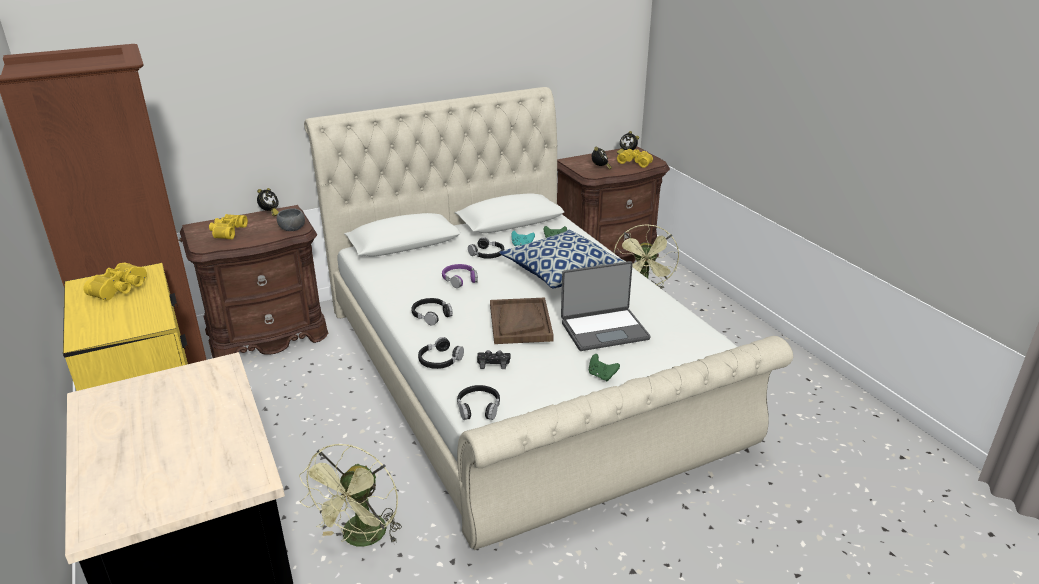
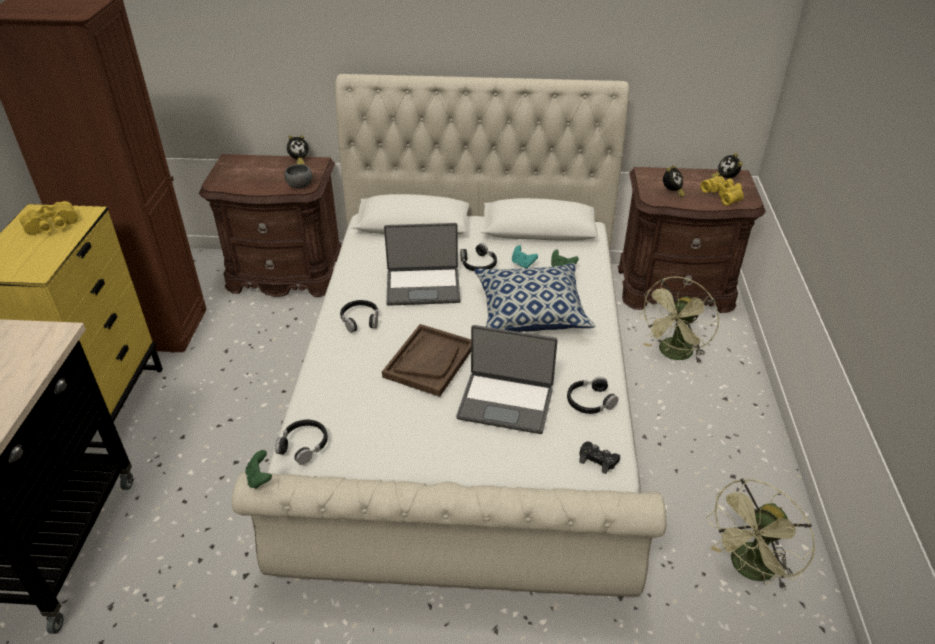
camera: 30 degrees right, 10 degrees up
yellow binoculars [209,214,248,239] -> none
green fan [299,444,402,547] -> green fan moved to [706,478,815,591]
black headphones [418,337,464,369] -> black headphones moved to [567,377,618,414]
purple headphones [442,264,478,288] -> laptop [384,223,461,306]
black game controller [477,350,511,369] -> black game controller moved to [579,441,620,474]
green game controller [589,354,620,381] -> green game controller moved to [245,450,272,489]

